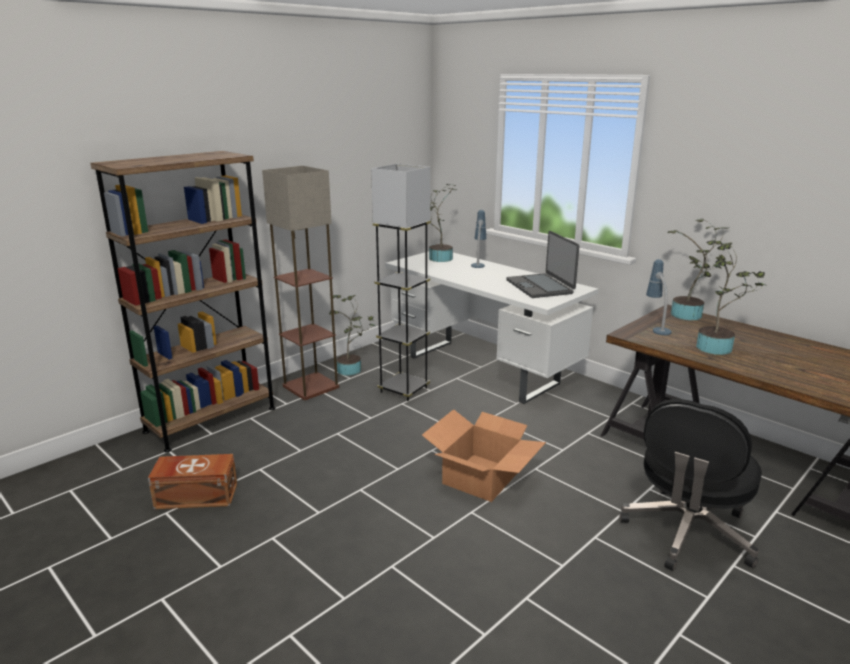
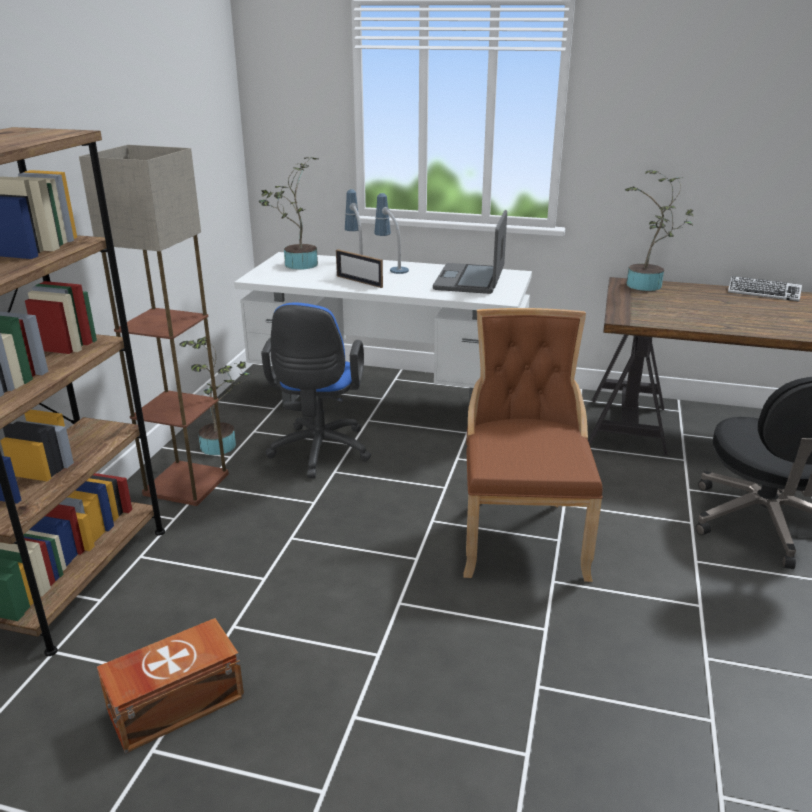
camera: 30 degrees left, 5 degrees up
grey floor lamp [371,164,430,401] -> blue office chair [261,302,371,478]
cardboard box [422,409,546,502] -> brown chair [463,308,603,582]
laptop [506,231,579,298] -> laptop turned 60 degrees clockwise [433,210,507,294]
table lamp [646,259,672,335] -> table lamp moved to [374,193,409,274]
potted plant [696,241,765,355] -> none
none -> picture frame [336,249,383,288]
none -> keyboard [728,276,802,301]

